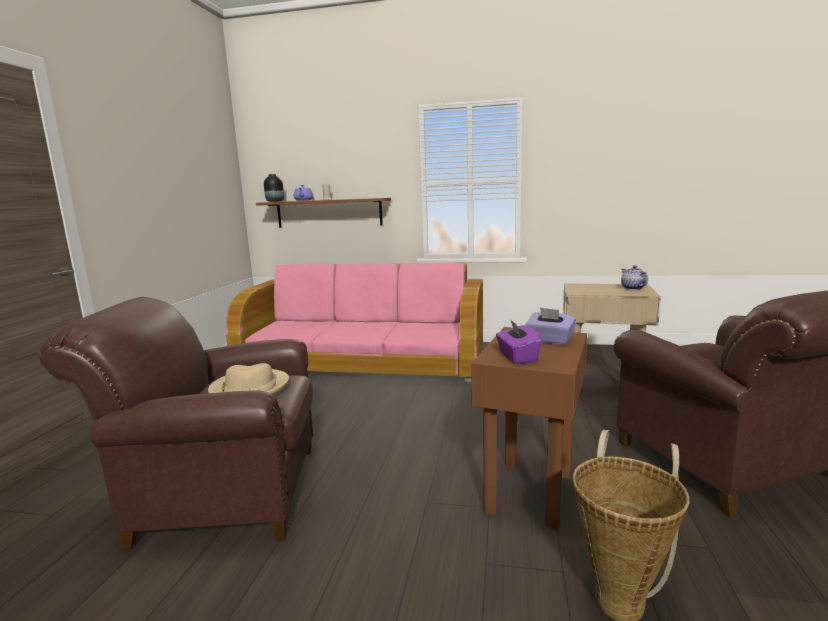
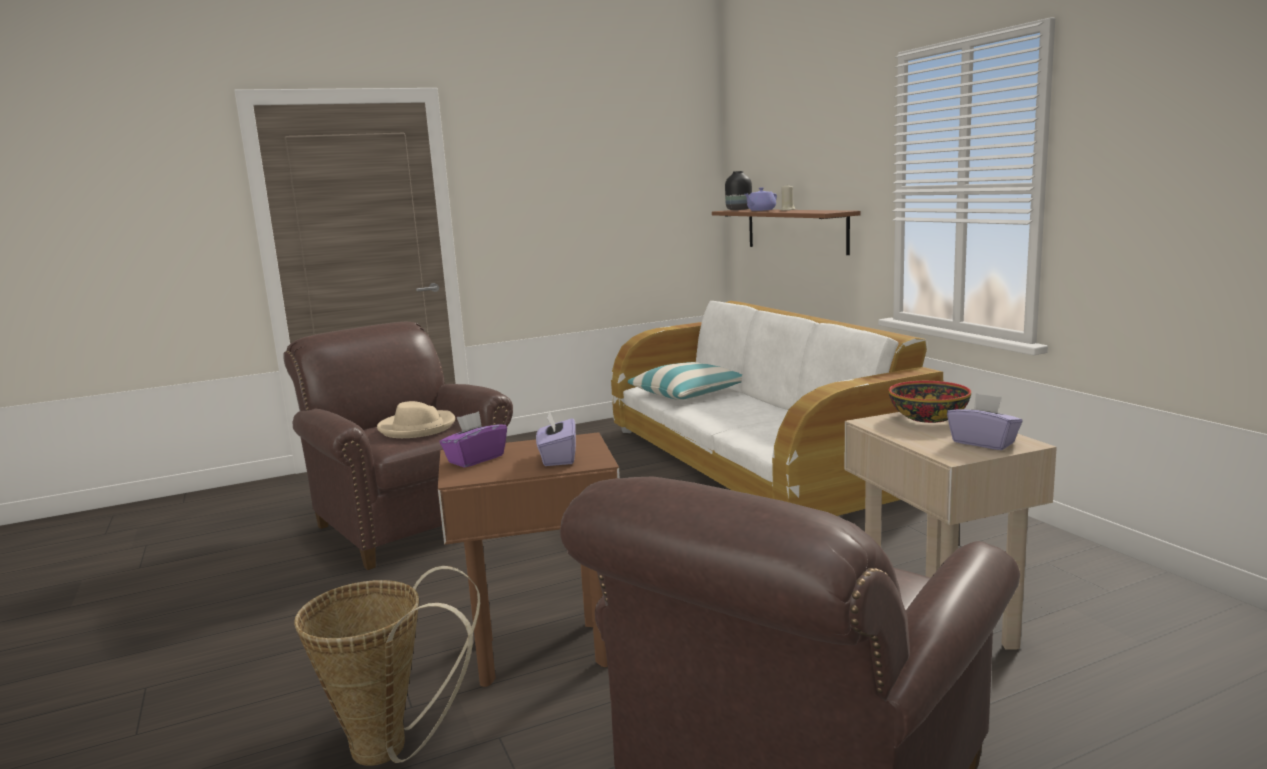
camera: 55 degrees right, 0 degrees up
pink sofa [226,263,483,383] -> white sofa [611,301,943,516]
teapot [621,265,648,290] -> purple tissue box [947,393,1023,450]
none -> pillow [628,362,742,400]
none -> bowl [888,381,971,423]

